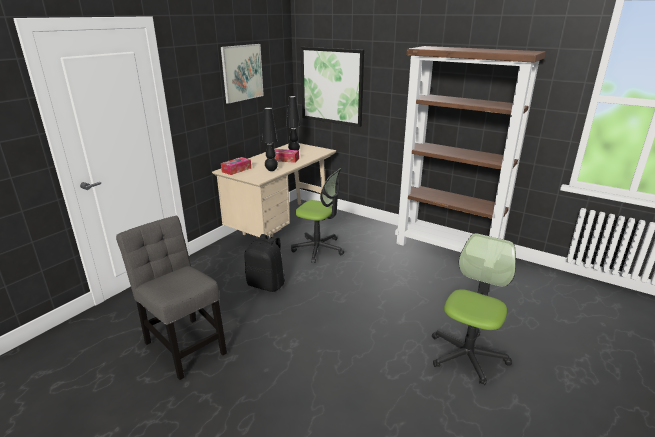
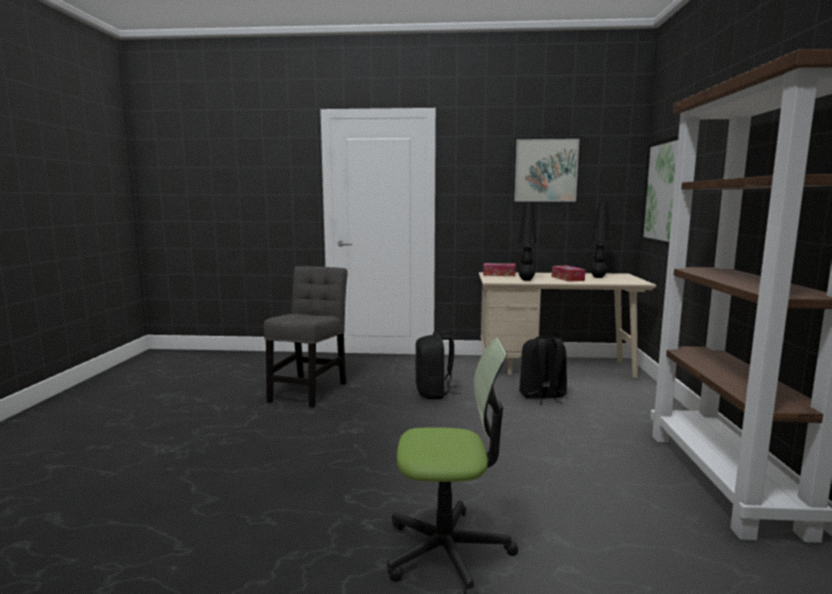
camera: 60 degrees right, 15 degrees down
office chair [291,168,344,263] -> black backpack [519,336,567,405]

